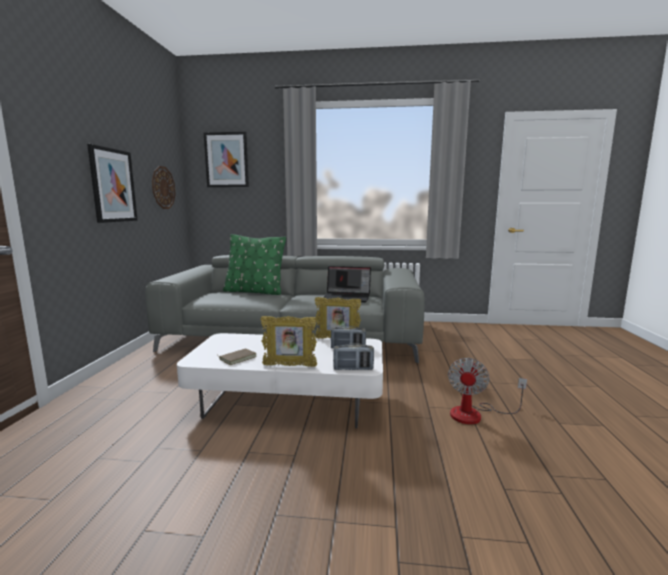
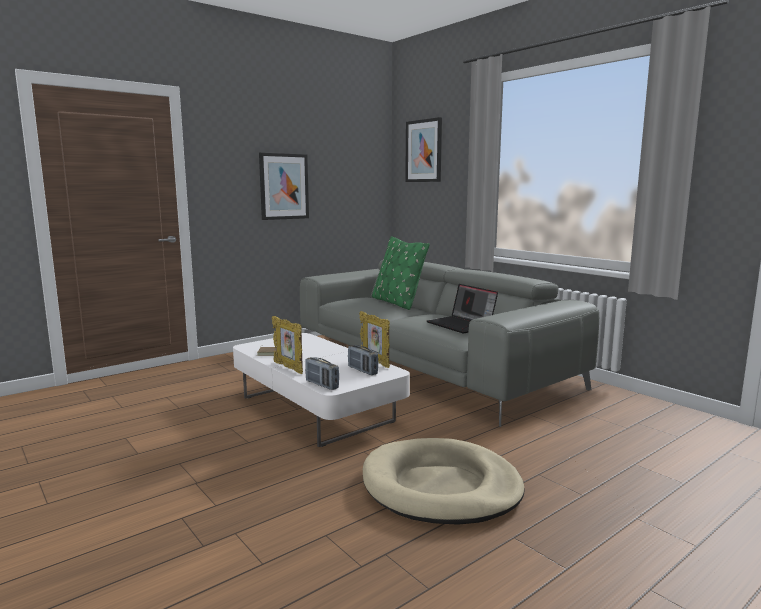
camera: 45 degrees right, 0 degrees up
wall clock [152,166,176,209] -> none
fan [448,358,527,424] -> beige dog bed [363,438,525,525]

